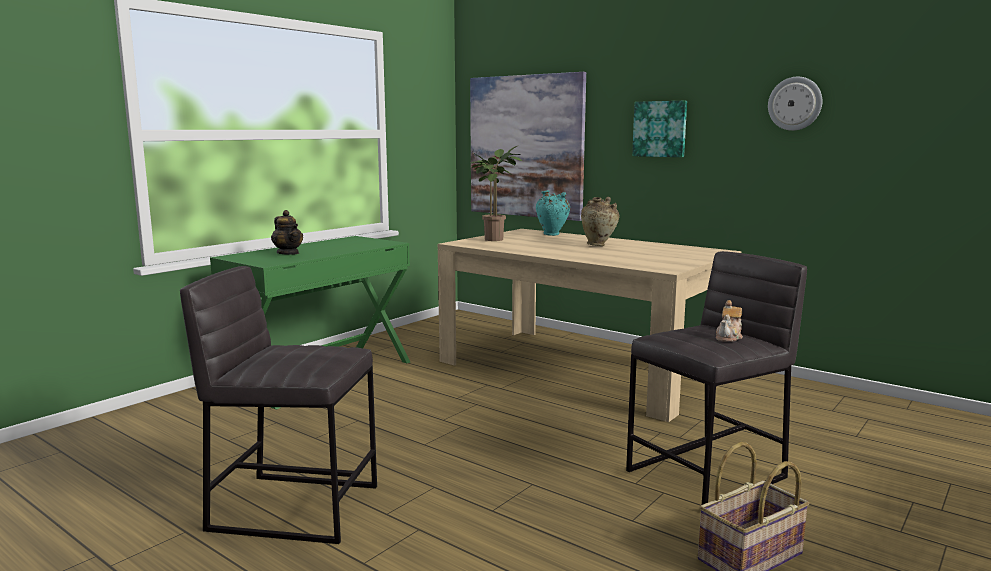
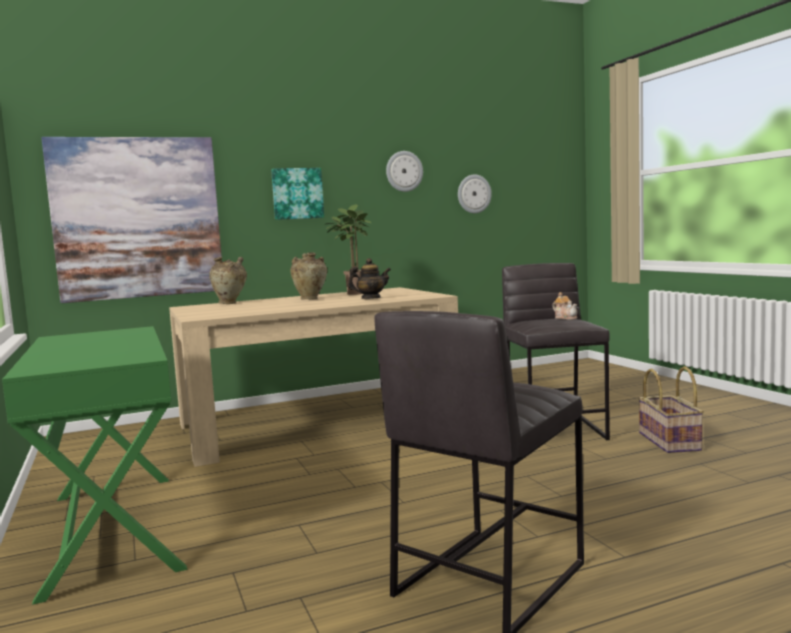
camera: 60 degrees left, 5 degrees down
teapot [271,210,303,255] -> teapot moved to [348,258,391,299]
potted plant [471,145,522,241] -> potted plant moved to [324,205,372,295]
turquoise vase [536,190,570,236] -> beige vase [209,257,247,304]
none -> wall clock [458,175,492,213]

